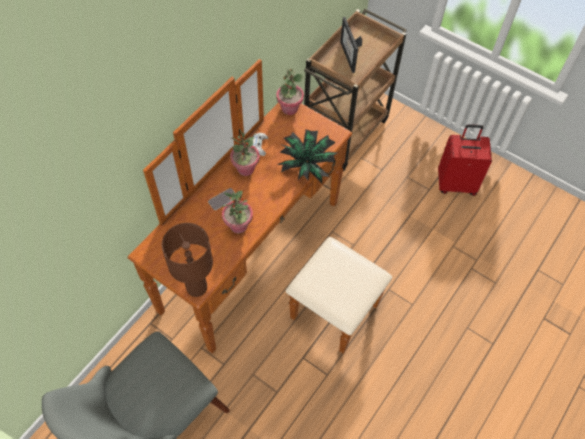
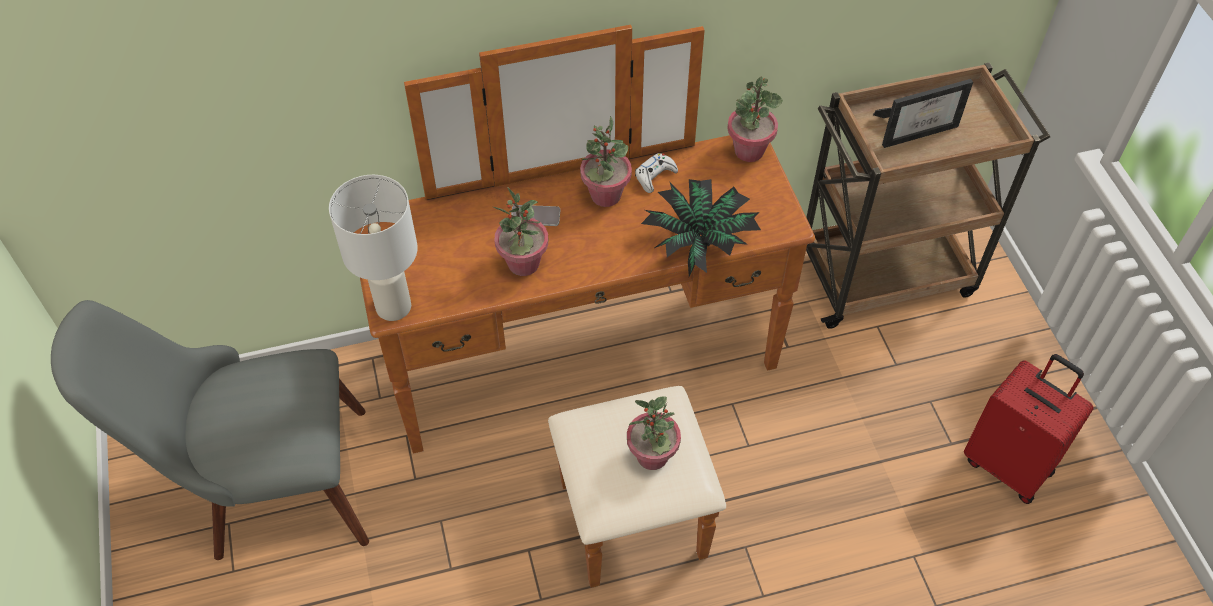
camera: 40 degrees right, 5 degrees down
brown table lamp [162,223,213,297] -> white table lamp [329,175,418,321]
picture frame [340,17,362,73] -> picture frame turned 135 degrees counterclockwise [873,79,973,148]
none -> potted plant [627,396,681,470]

